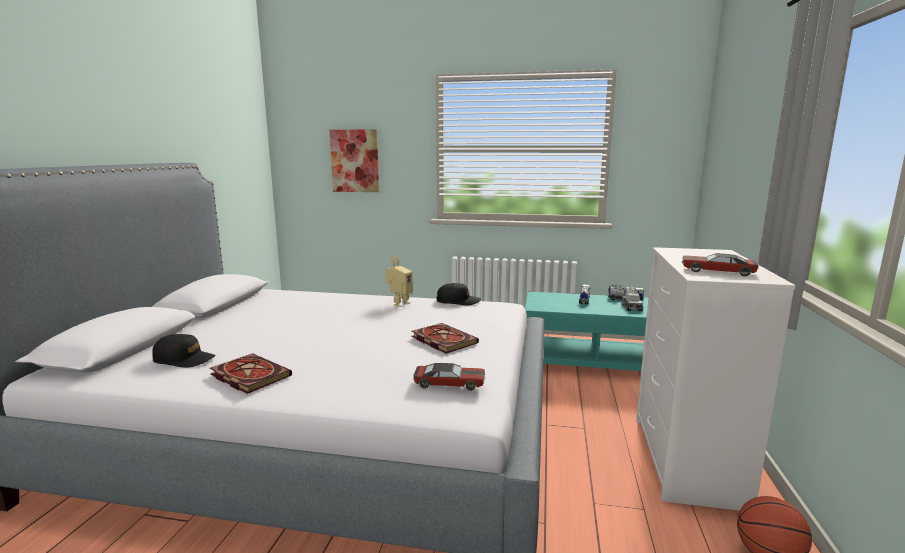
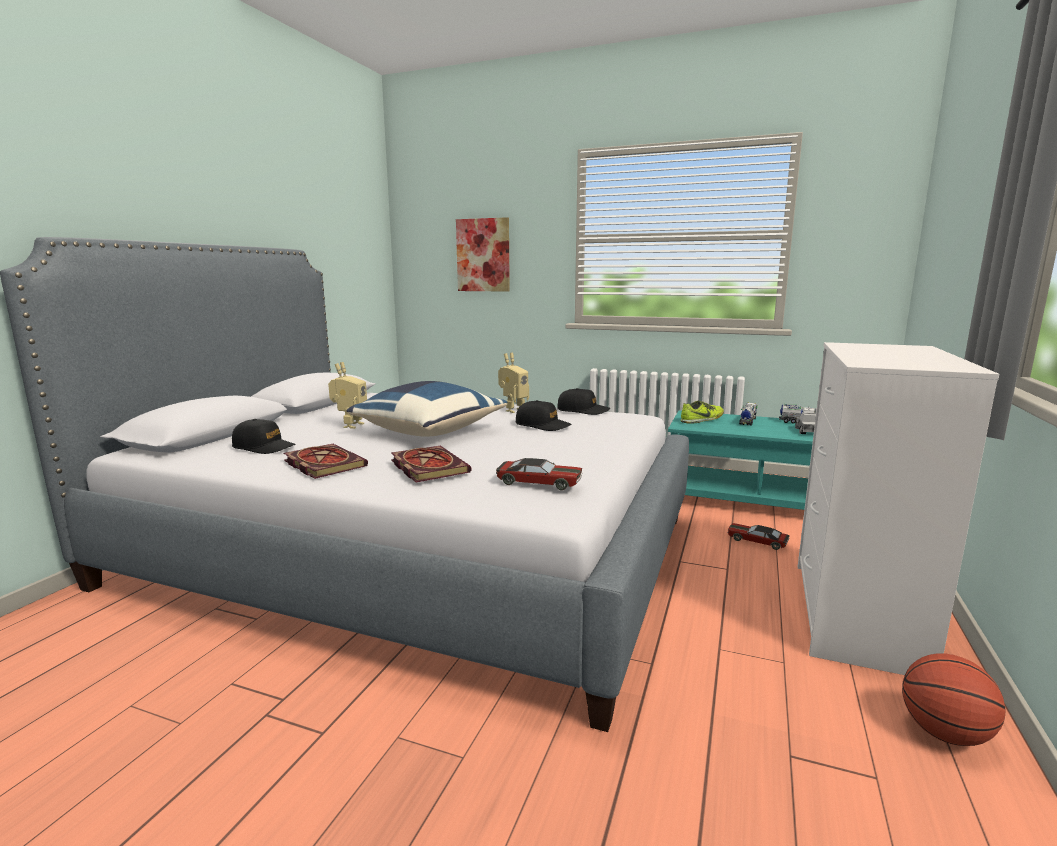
camera: 10 degrees right, 0 degrees up
book [411,323,479,354] -> book moved to [391,446,471,482]
toy car [682,253,759,276] -> toy car moved to [728,523,790,550]
none -> toy robot [328,362,367,429]
none -> blue pillow [347,381,507,437]
none -> black cap [516,400,572,431]
none -> shoe [681,400,724,424]

